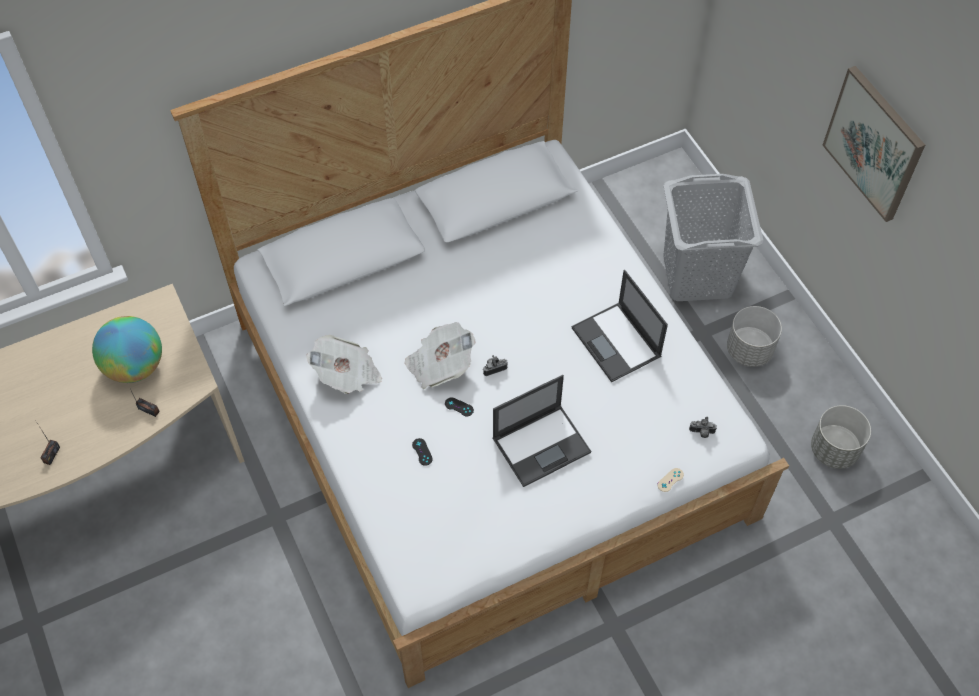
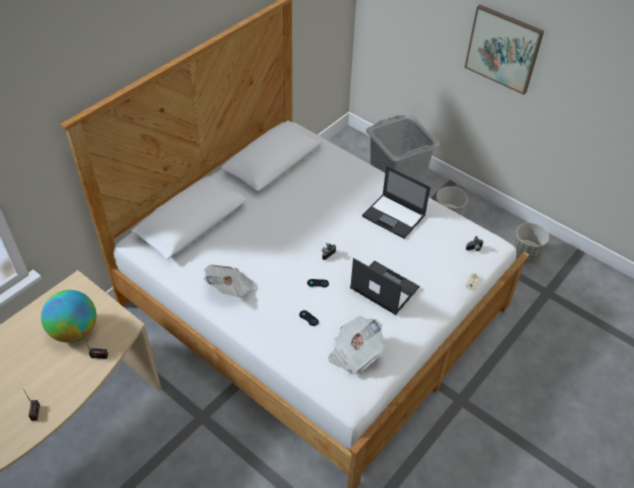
camera: 25 degrees left, 10 degrees down
newspaper [404,322,476,389] -> newspaper moved to [328,316,386,375]
laptop [493,375,591,487] -> laptop turned 90 degrees counterclockwise [350,258,420,315]

